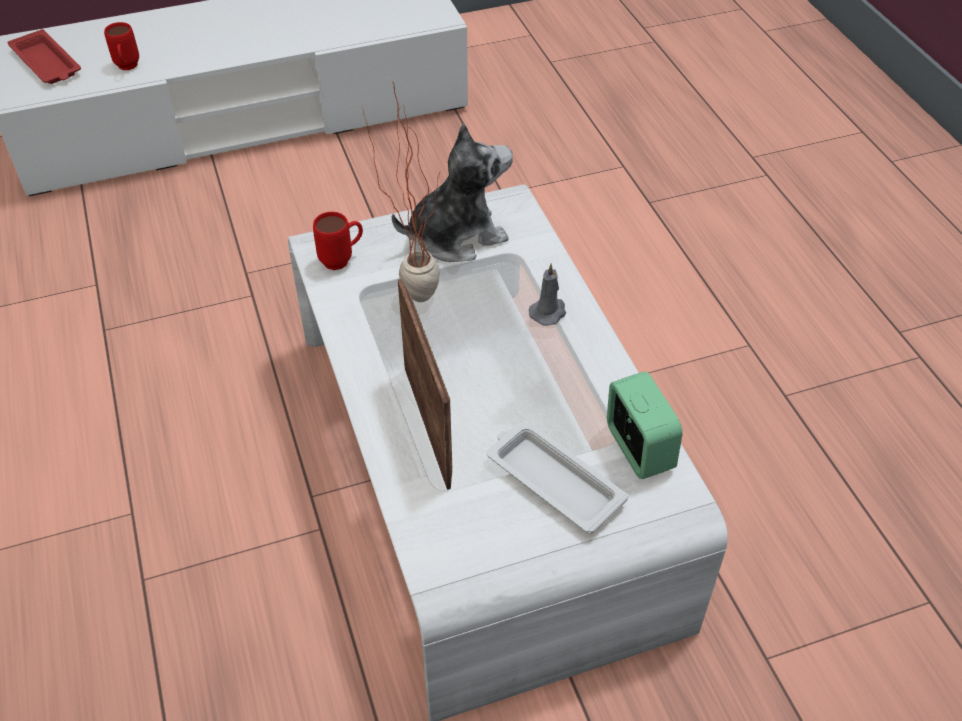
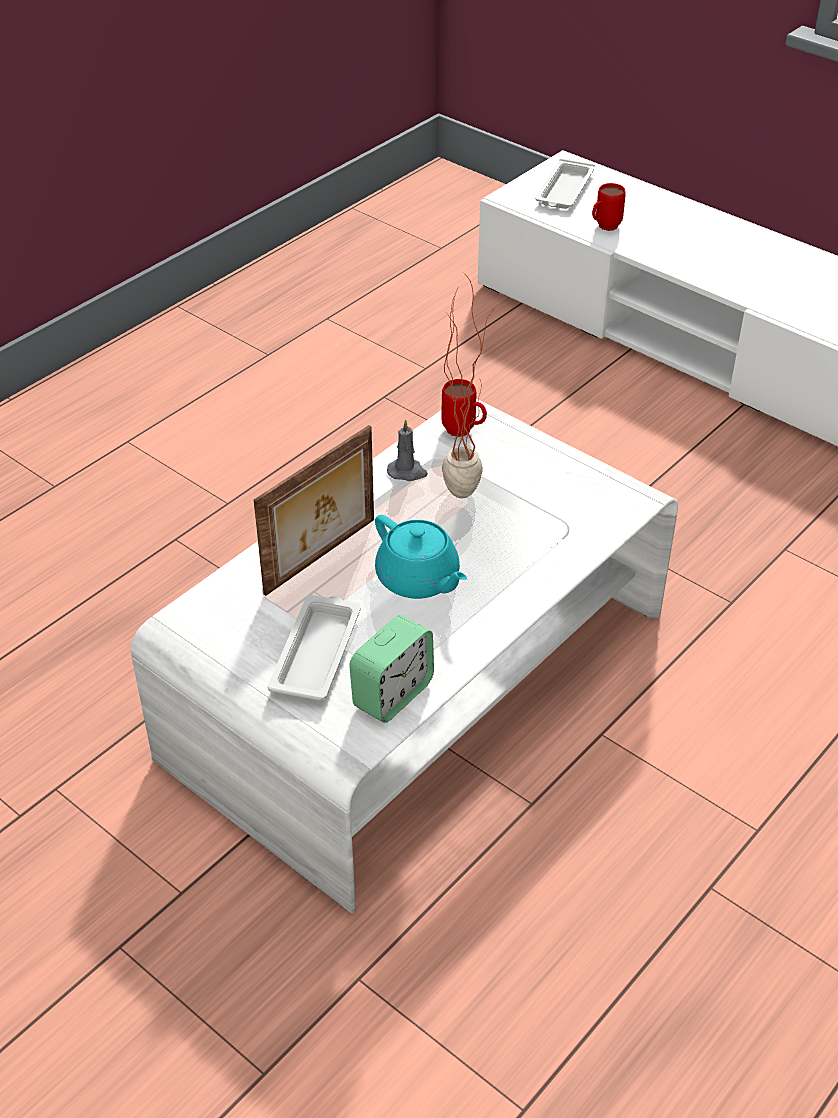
camera: 60 degrees right, 5 degrees down
red tray [8,29,81,84] -> white tray [535,158,595,209]
plush toy [392,123,513,262] -> none
grey candle [528,263,566,326] -> grey candle moved to [387,420,428,481]
none -> turquoise teapot [375,515,467,599]

